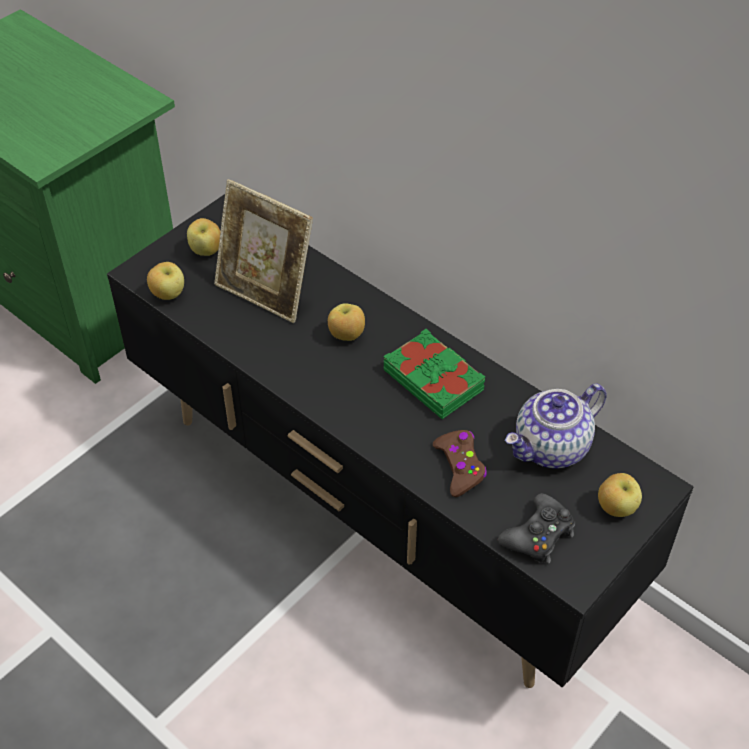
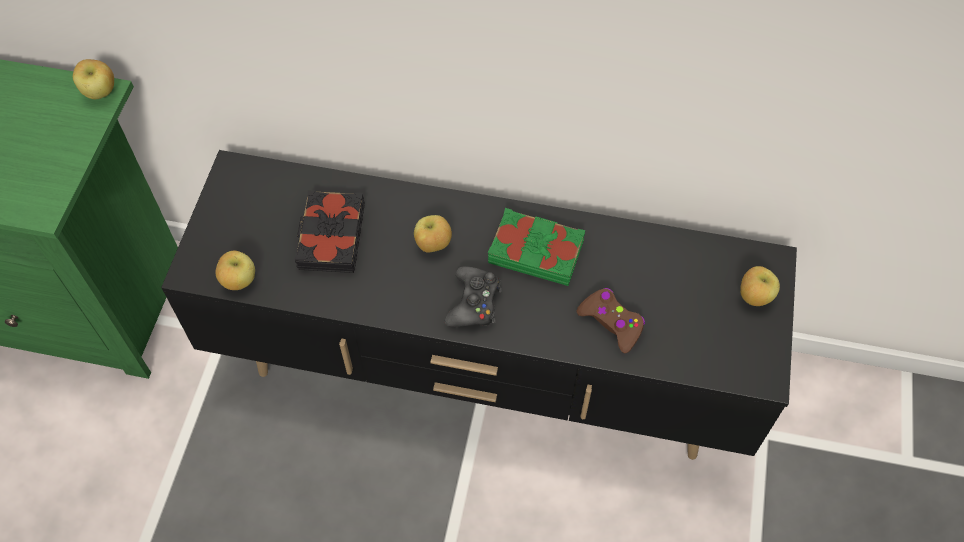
camera: 30 degrees left, 10 degrees up
apple [187,218,221,256] -> apple moved to [73,59,114,99]
picture frame [214,179,313,323] -> black book [295,190,365,273]
black game controller [498,493,575,564] -> black game controller moved to [445,266,502,327]
teapot [505,383,607,468] -> none

